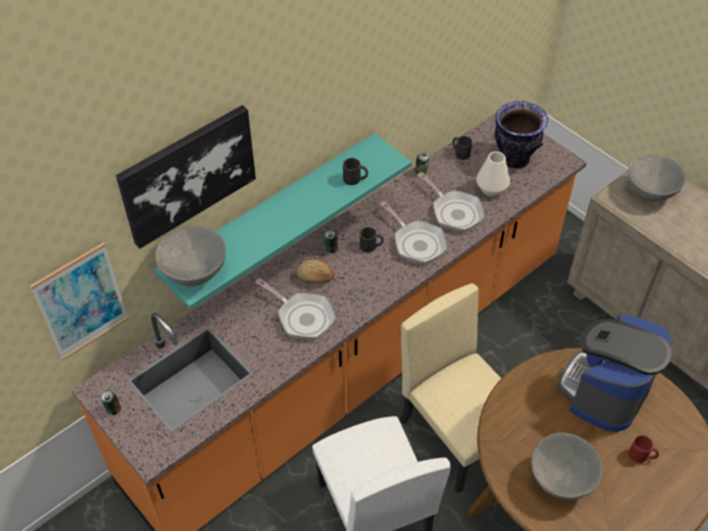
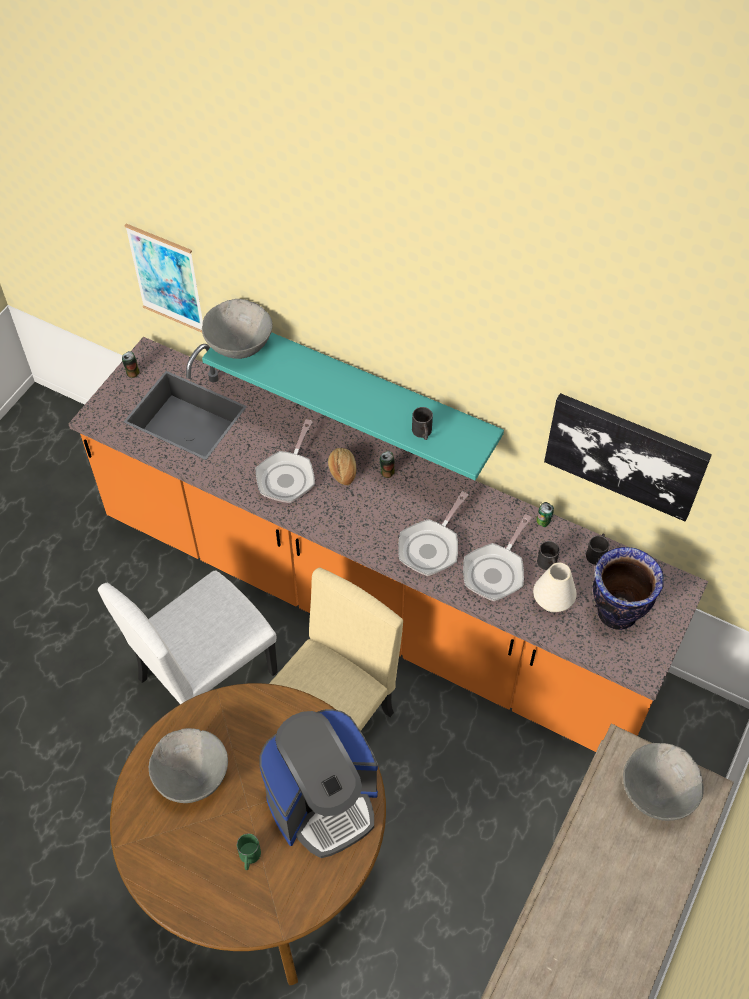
camera: 70 degrees right, 5 degrees up
picture [116,105,256,249] -> picture moved to [544,393,712,521]
black mug [360,227,384,253] -> black mug moved to [537,541,560,570]
coffee machine [557,314,672,432] -> coffee machine turned 135 degrees clockwise [260,709,378,858]
red mug [629,435,659,463] -> green mug [237,833,261,870]

